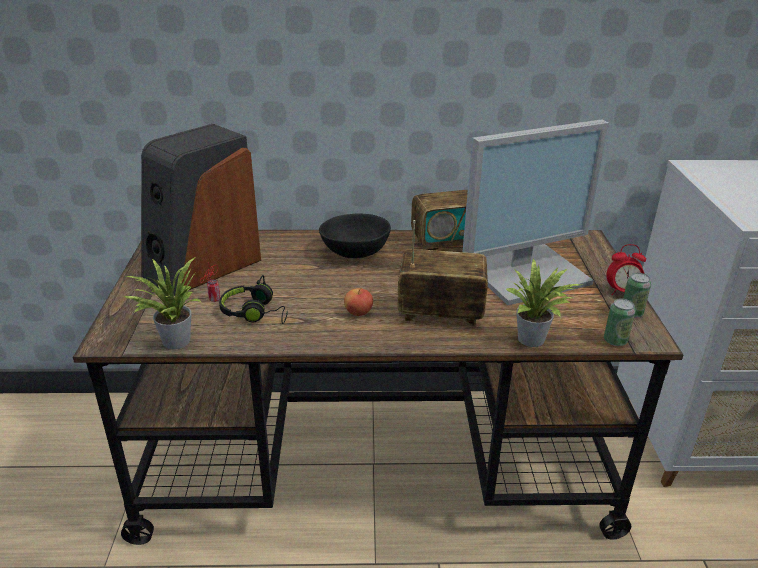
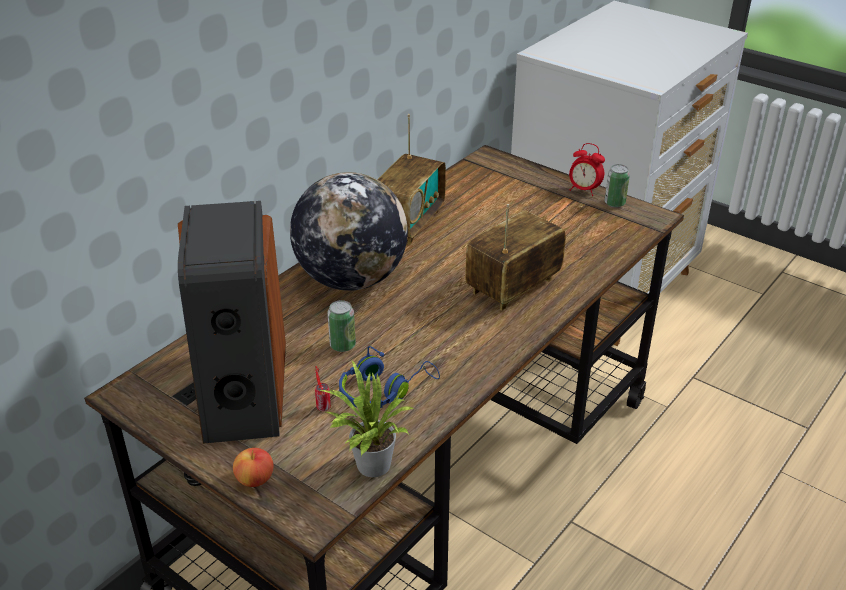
camera: 50 degrees left, 5 degrees up
black headphones [219,275,288,324] -> blue headphones [339,346,440,408]
black bowl [319,213,391,258] -> globe [290,172,408,291]
apple [344,288,373,316] -> apple moved to [233,448,273,487]
monitor [463,119,609,305] -> none
potted plant [506,259,582,347] -> none
can [604,298,636,346] -> can moved to [328,300,356,352]
alarm clock [607,244,646,295] -> alarm clock turned 75 degrees clockwise [569,143,605,196]

